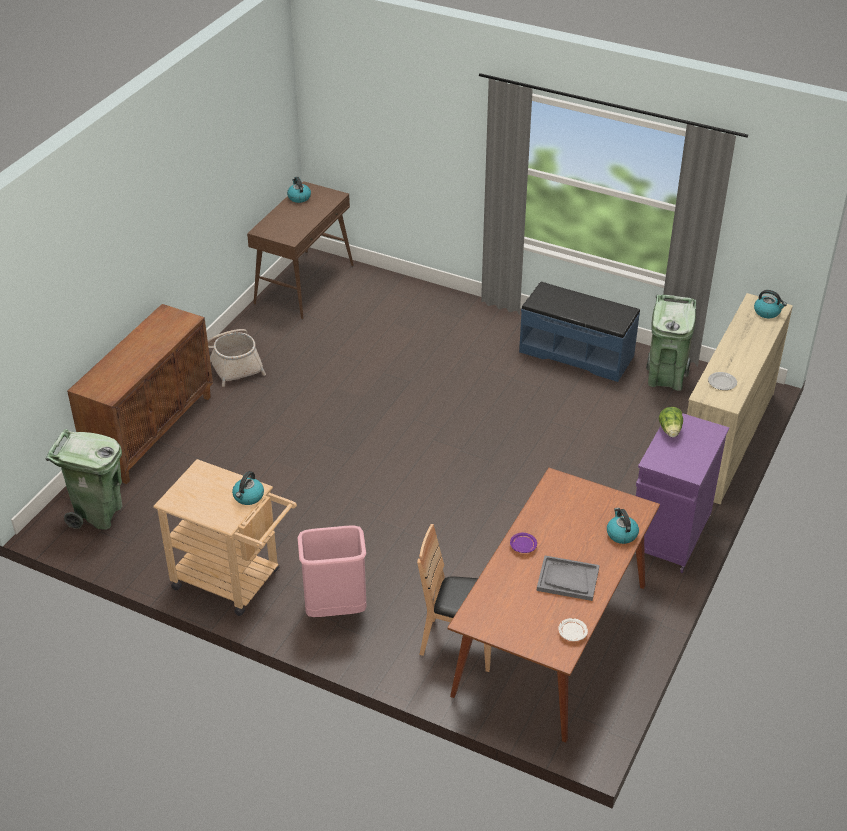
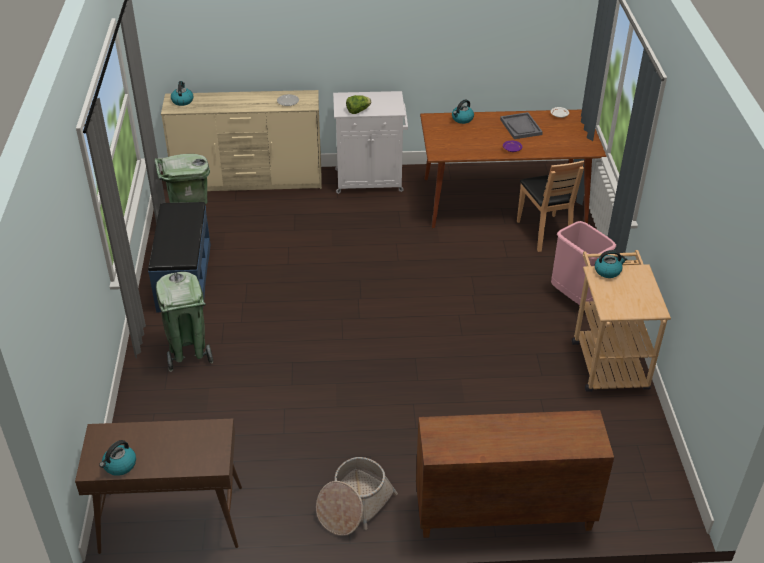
camera: 120 degrees left, 0 degrees up
green trash can [46,429,123,529] -> green trash can moved to [156,272,213,372]
purple cabinet [636,413,729,573] -> white cabinet [333,91,408,194]

